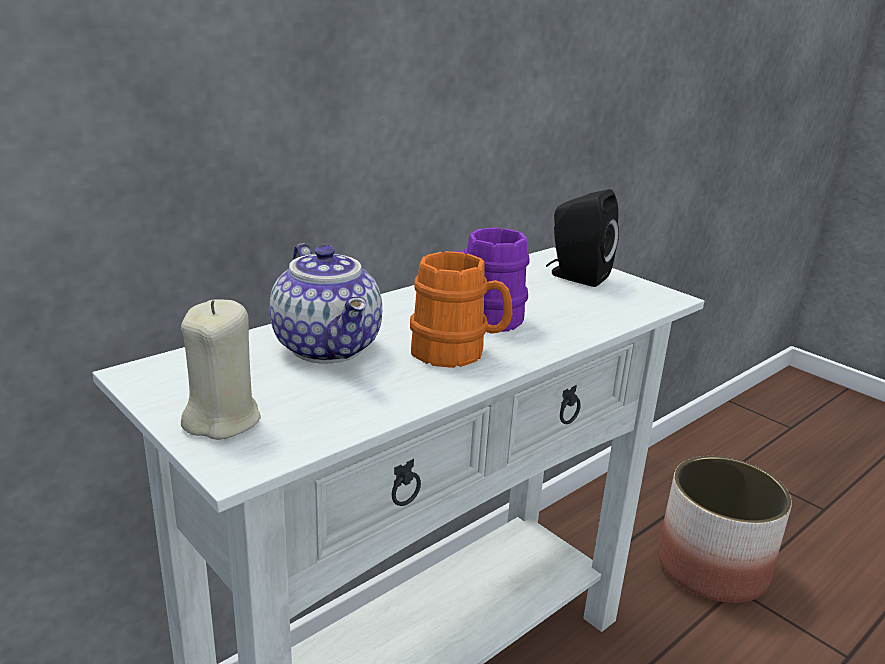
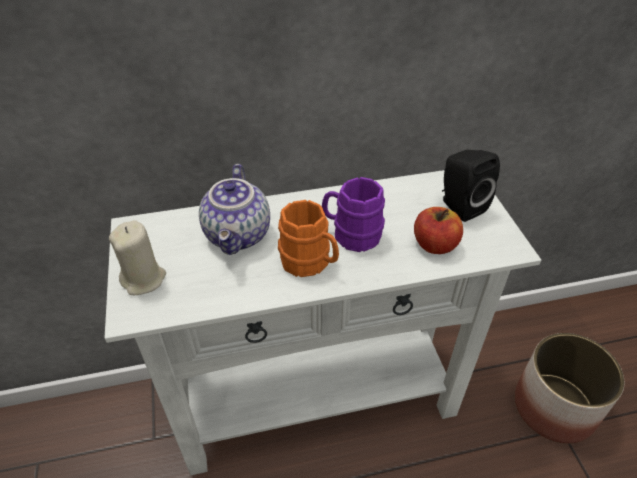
camera: 30 degrees right, 20 degrees up
none -> apple [414,207,463,254]

